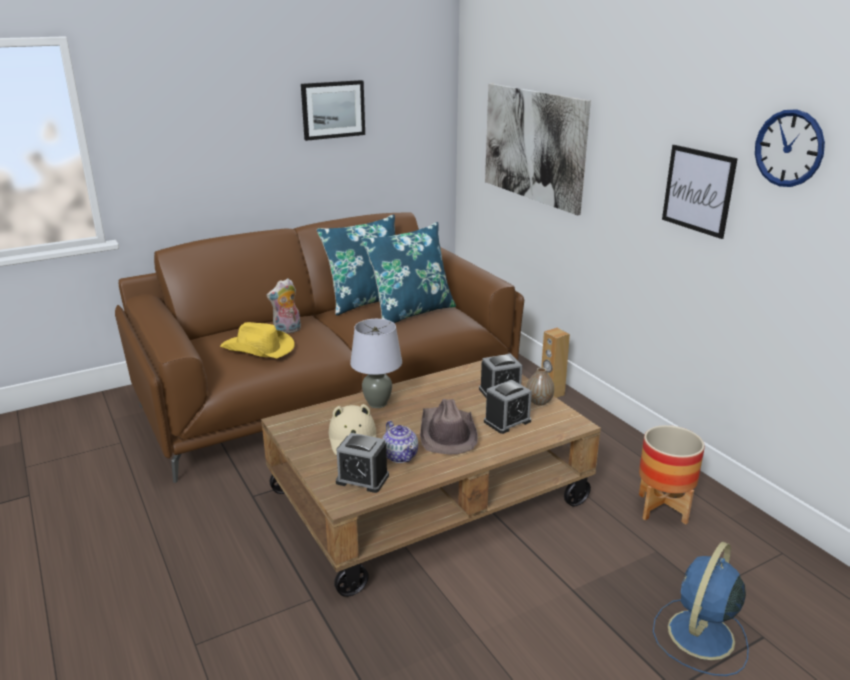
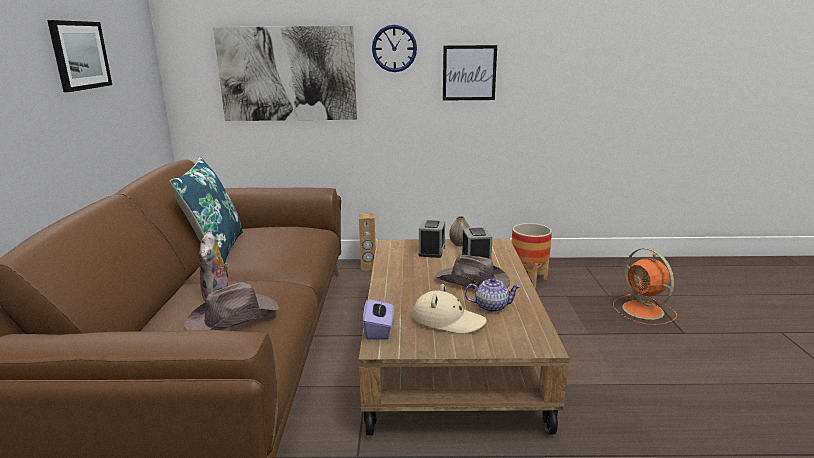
camera: 60 degrees left, 5 degrees down
yellow hat [220,322,295,358] -> brown hat [184,282,279,331]
alarm clock [336,433,389,493] -> none
grey table lamp [350,319,402,408] -> none
blue pillow [362,222,456,323] -> none
blue fan [653,542,749,676] -> orange fan [613,248,677,325]
wall clock [755,109,825,187] -> wall clock moved to [372,25,417,72]
none -> purple tissue box [363,297,394,339]

